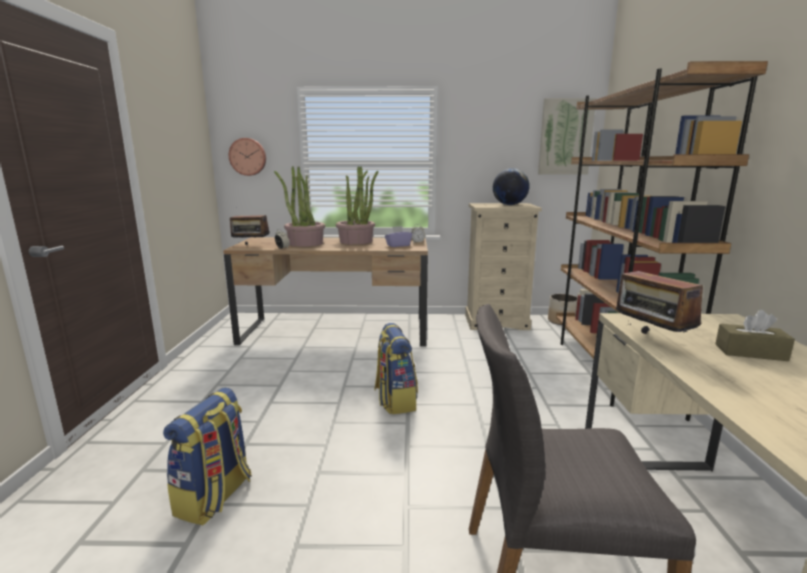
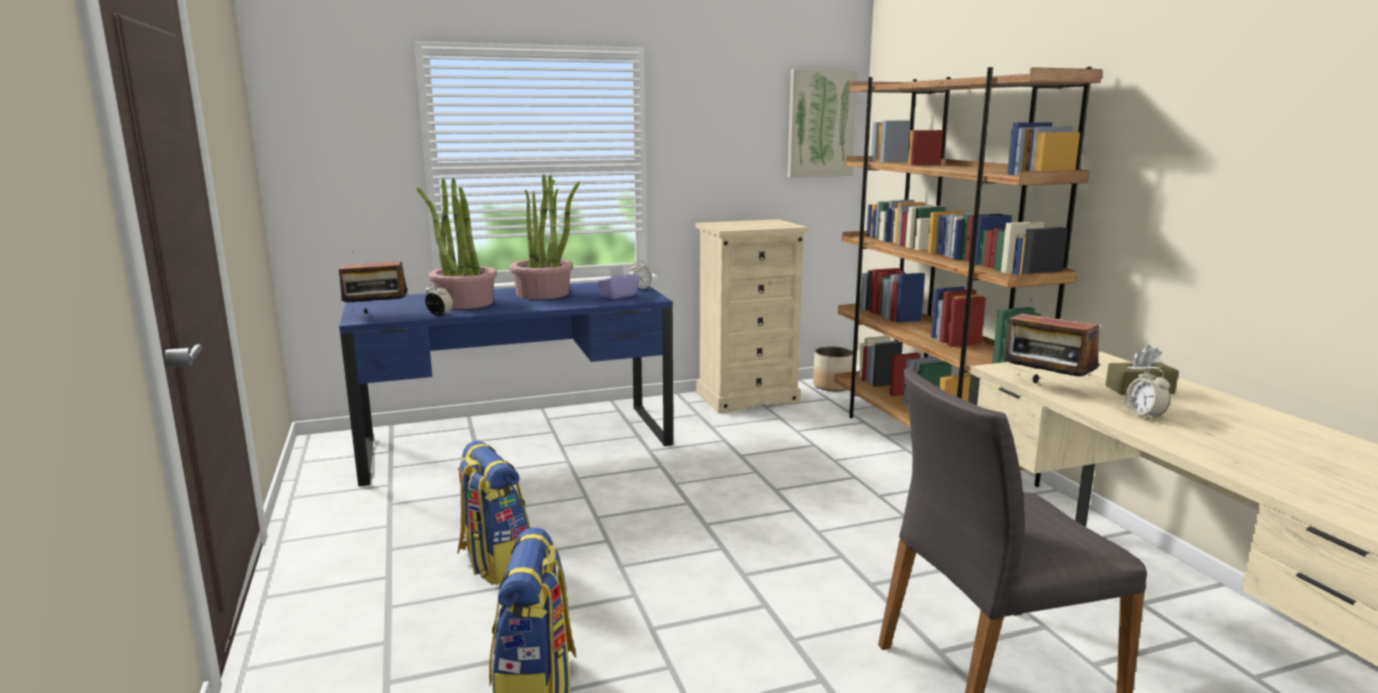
camera: 20 degrees left, 0 degrees up
brown desk [223,237,428,347] -> blue desk [339,282,673,487]
wall clock [229,138,266,176] -> none
backpack [374,323,418,414] -> backpack moved to [457,441,530,585]
globe [493,168,530,205] -> none
none -> alarm clock [1125,367,1171,420]

